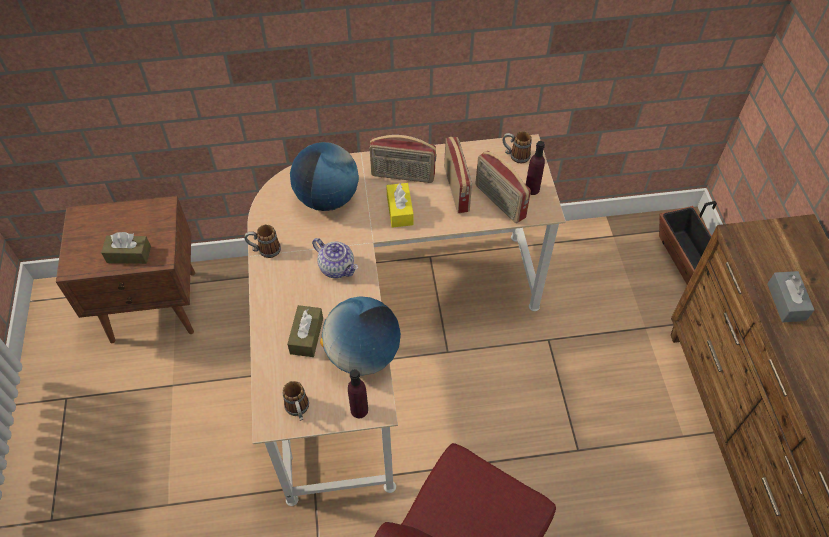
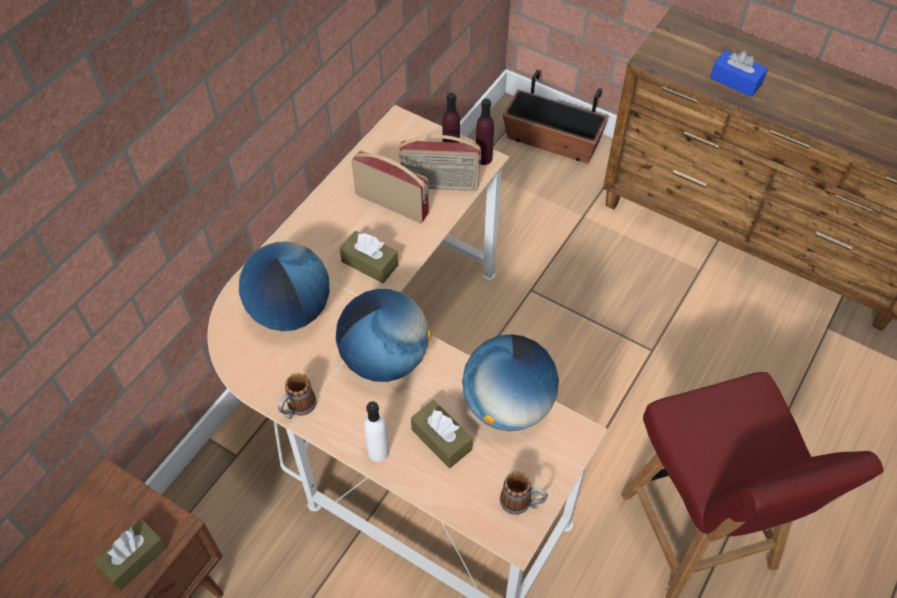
camera: 50 degrees left, 0 degrees up
teapot [312,238,358,278] -> globe [336,289,432,382]
purple bottle [348,369,368,418] -> purple bottle moved to [476,98,494,165]
radio [369,135,436,183] -> none
yellow tissue box [386,183,414,228] -> brown tissue box [340,231,398,283]
mug [503,131,532,163] -> none
grey tissue box [767,271,814,322] -> blue tissue box [710,50,768,97]
none -> white bottle [364,401,389,462]

